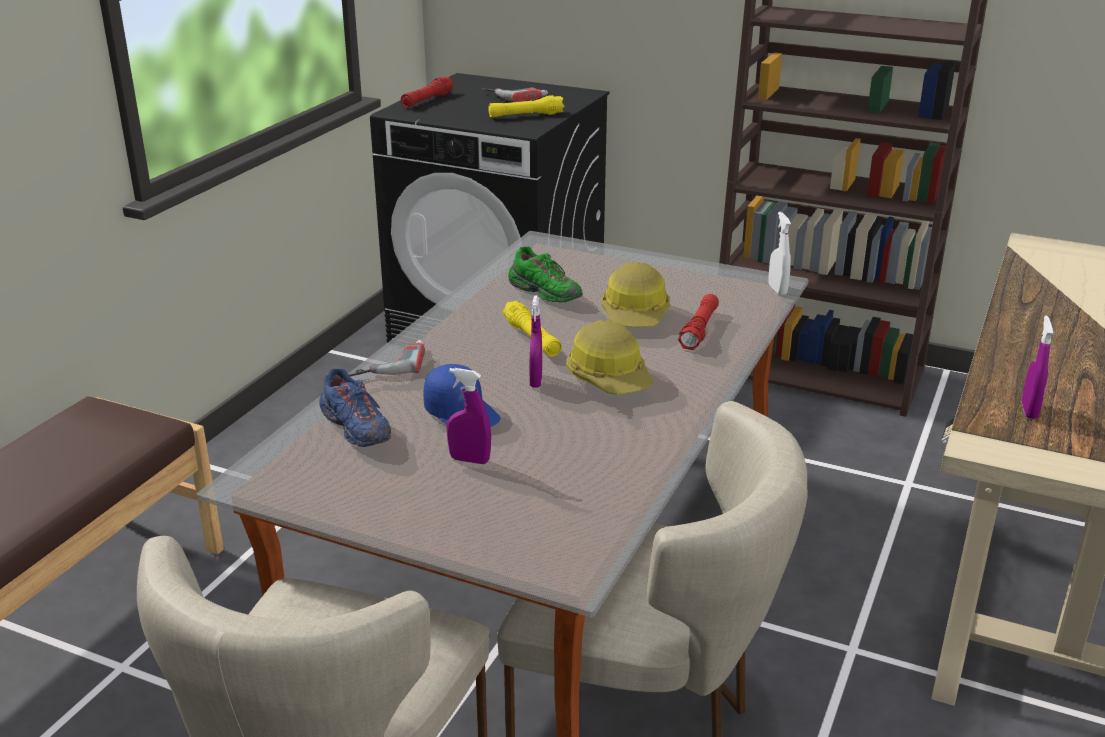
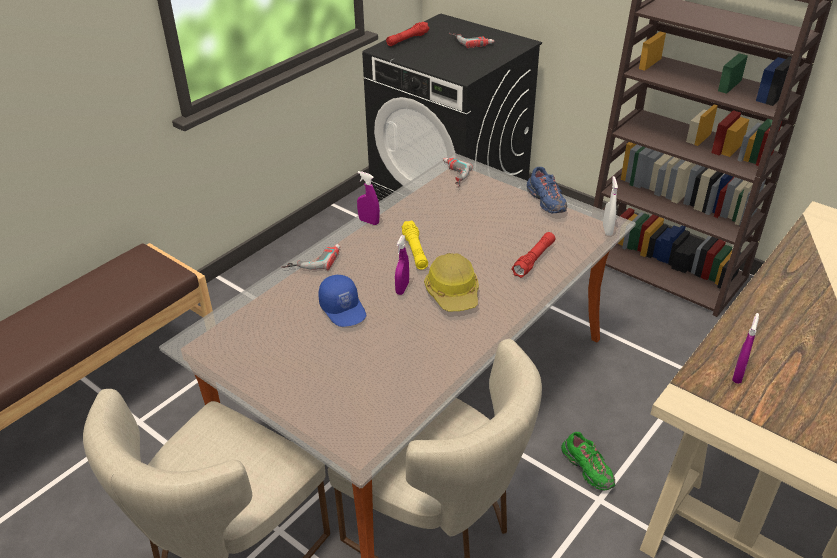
camera: 15 degrees right, 10 degrees up
blue shoe [319,368,391,447] -> blue shoe moved to [527,167,567,213]
purple spray bottle [447,368,491,464] -> purple spray bottle moved to [357,171,380,225]
yellow flashlight [488,95,564,118] -> none
green shoe [508,246,583,302] -> green shoe moved to [561,432,615,491]
hard hat [601,262,670,327] -> none
none -> power drill [443,158,473,188]

